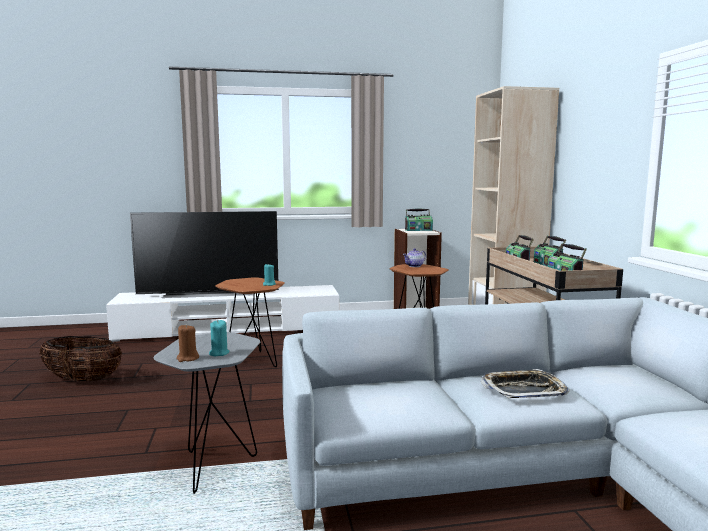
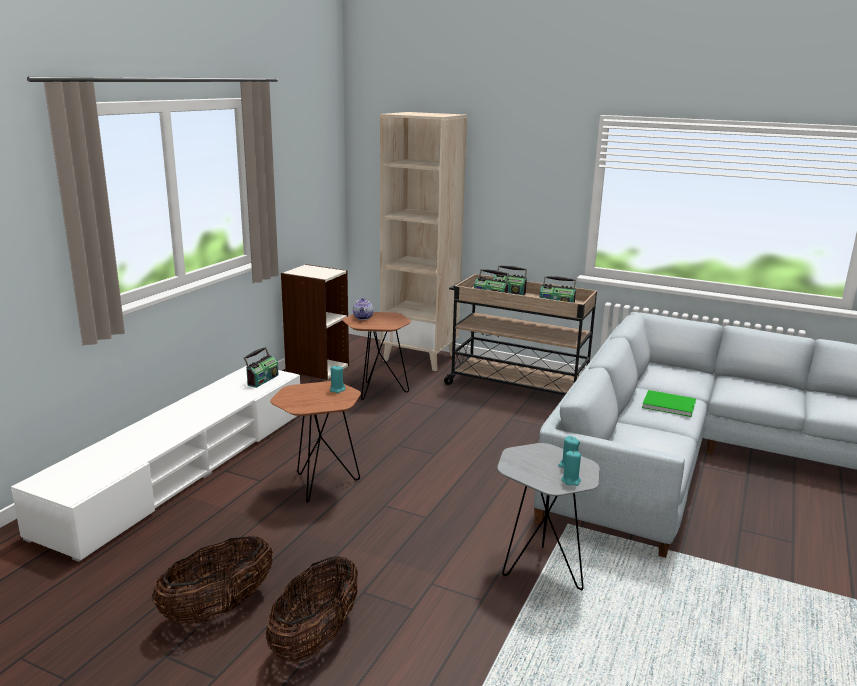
camera: 55 degrees left, 10 degrees up
television [130,211,279,298] -> none
brown candle [177,324,199,362] -> turquoise candle [561,451,581,486]
radio [405,208,433,231] -> radio moved to [244,347,279,388]
tray [481,369,570,398] -> green book [642,390,696,417]
none -> basket [266,556,358,662]

